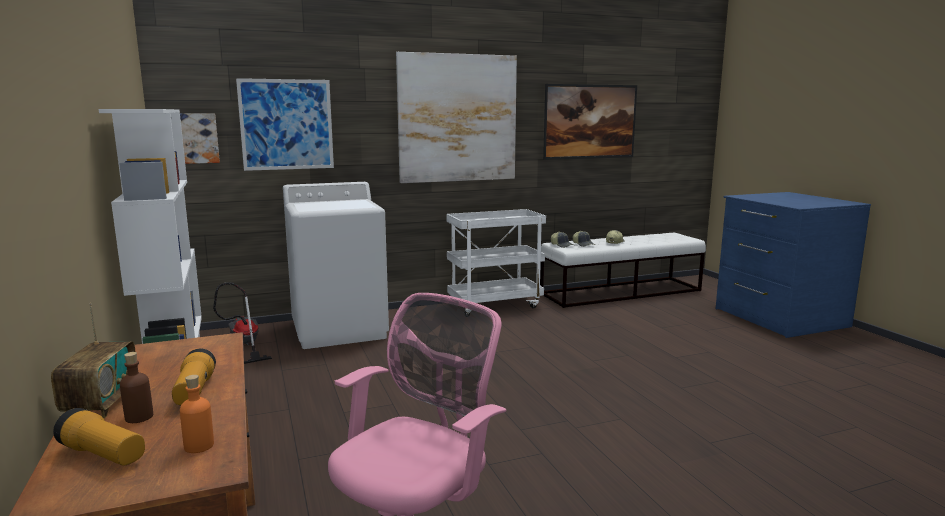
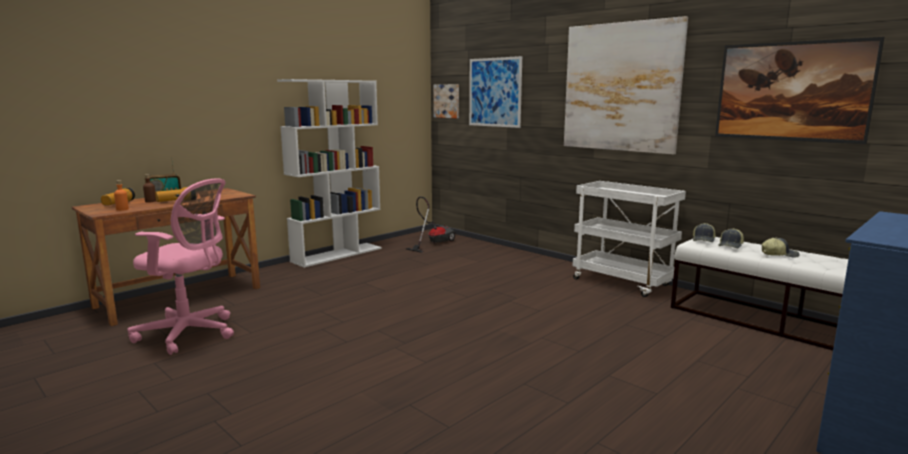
camera: 65 degrees right, 0 degrees up
white washing machine [283,182,389,349] -> none

